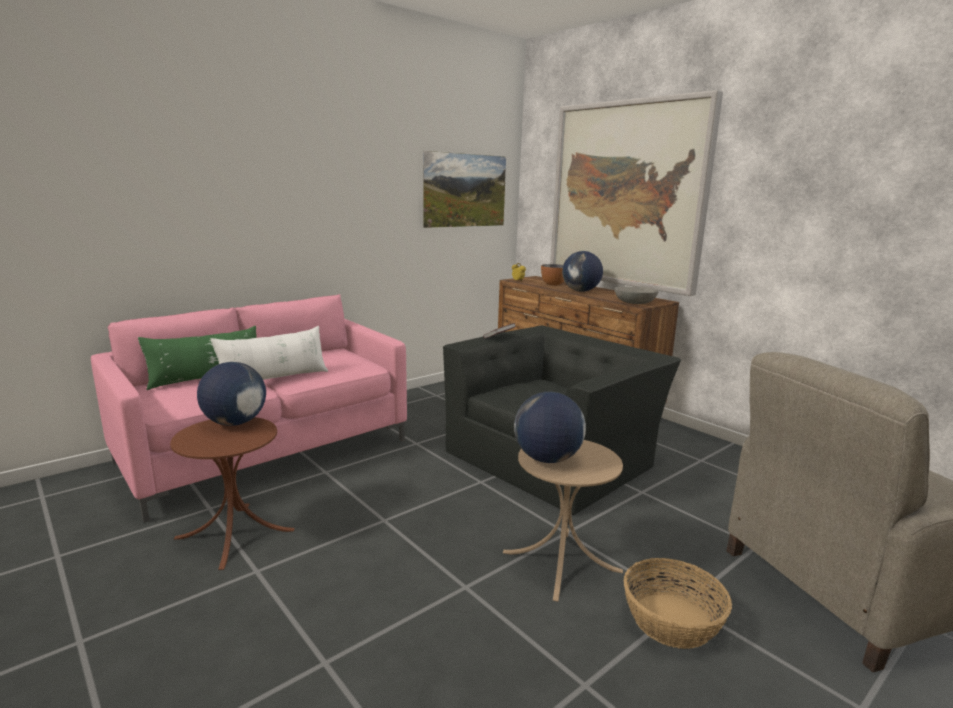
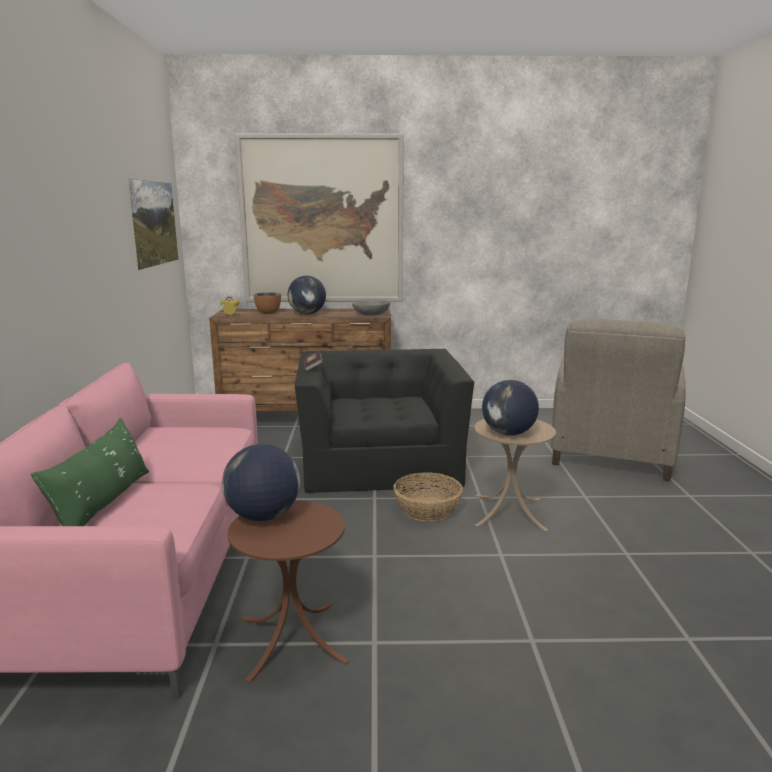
camera: 50 degrees left, 0 degrees up
white pillow [211,326,328,380] -> none
basket [623,558,732,649] -> basket moved to [393,473,463,522]

